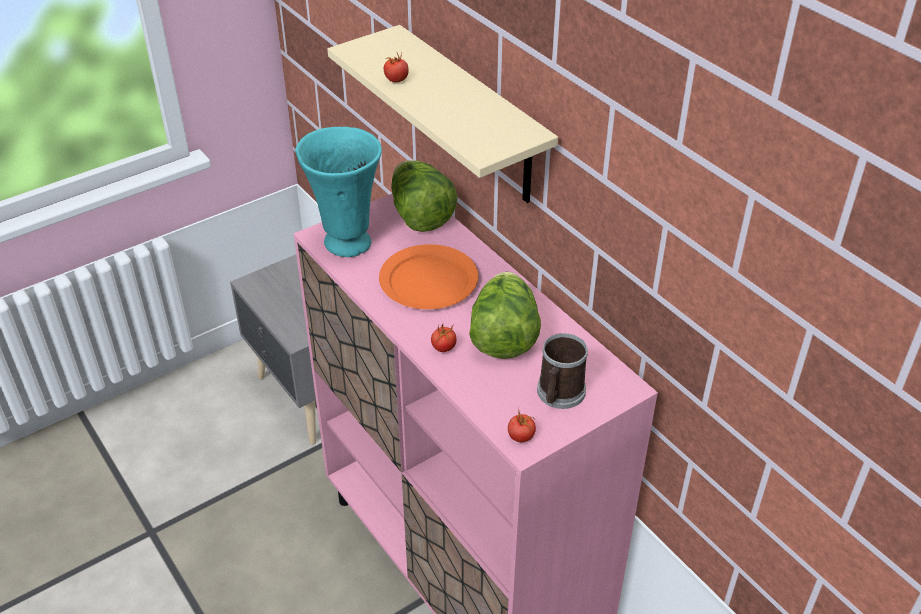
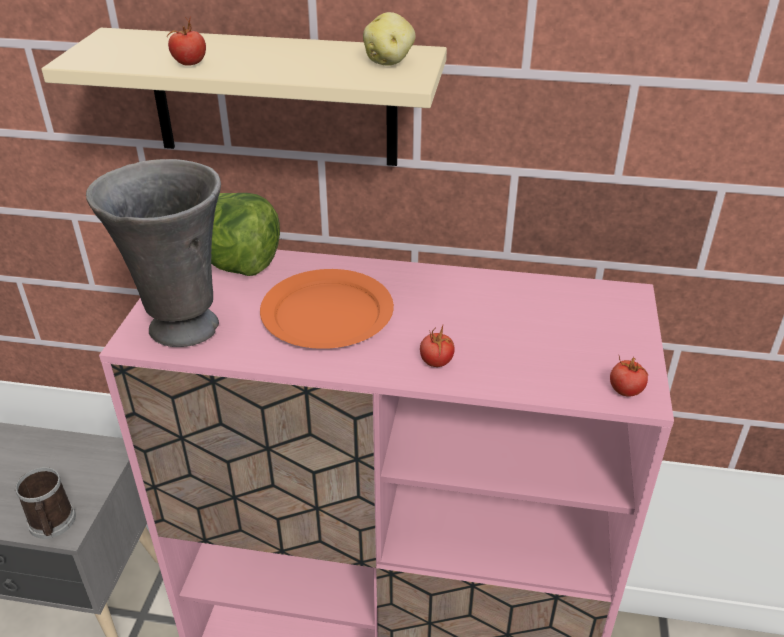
camera: 45 degrees left, 5 degrees down
turquoise vase [295,127,382,257] -> grey vase [86,159,221,347]
lettuce [469,272,541,359] -> none
mug [537,333,588,409] -> mug moved to [15,467,76,539]
none -> potato [363,12,415,66]

